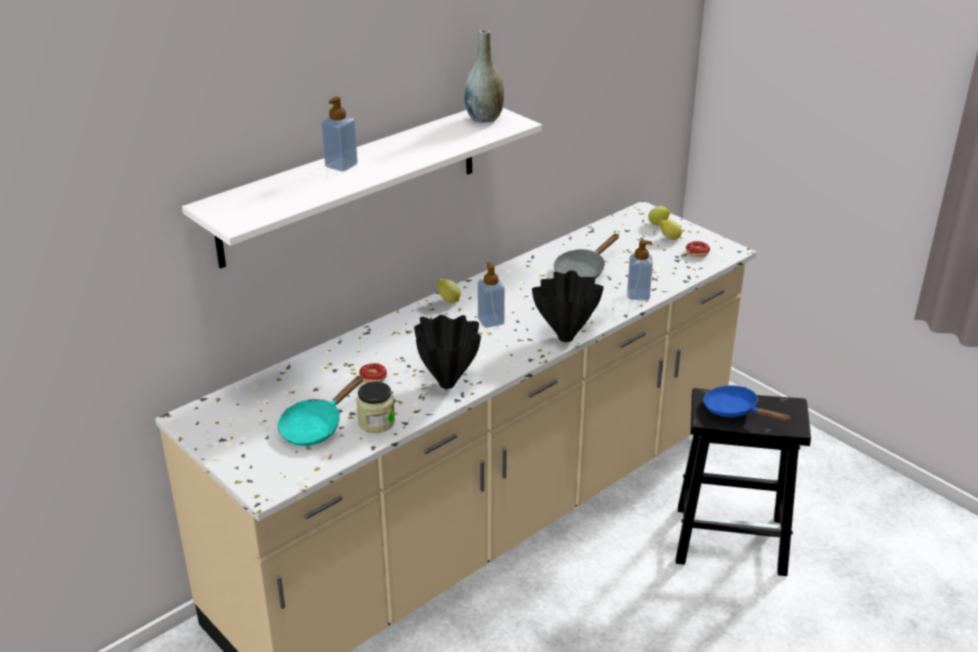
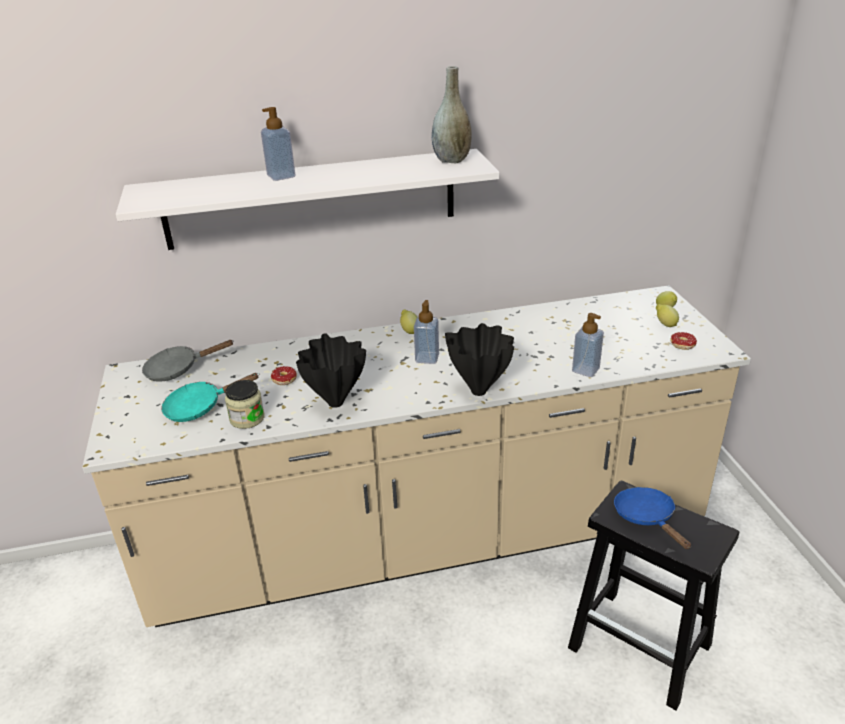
camera: 30 degrees right, 0 degrees up
grey frying pan [554,234,619,278] -> grey frying pan moved to [142,340,234,382]

